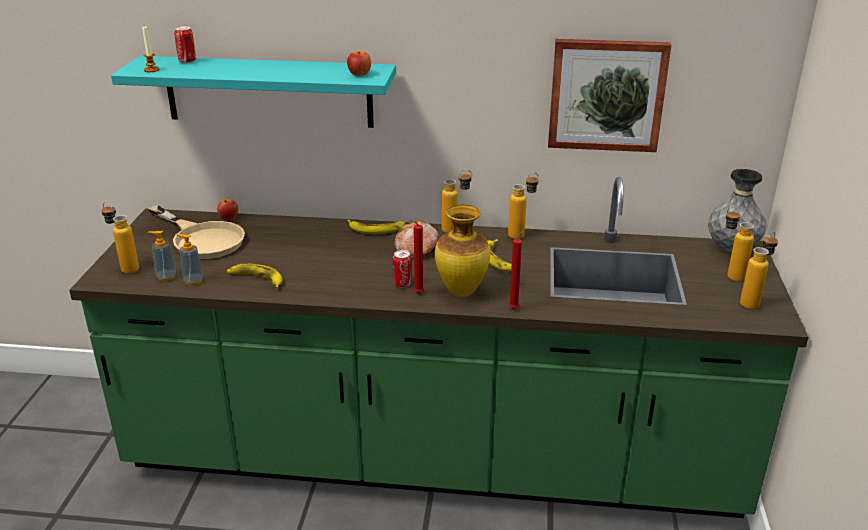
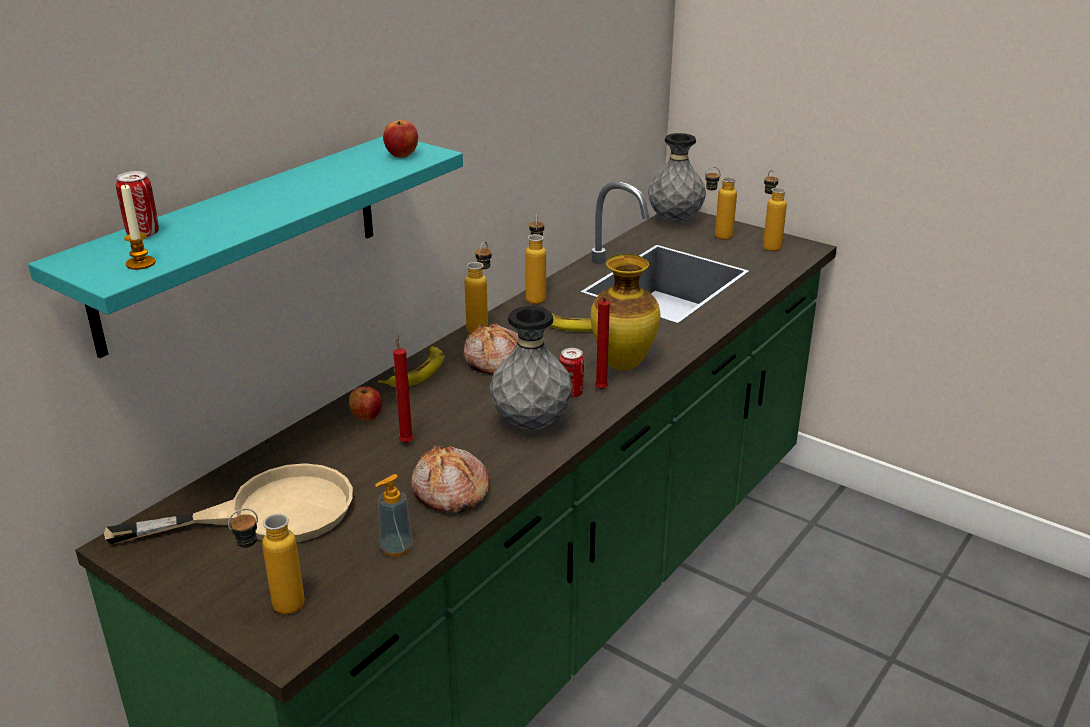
camera: 60 degrees left, 0 degrees up
soap dispenser [148,231,176,281] -> none
apple [217,199,238,221] -> apple moved to [349,386,382,421]
banana [227,264,283,289] -> bread [411,445,490,513]
red candle [509,230,524,309] -> red candle moved to [393,334,414,443]
picture [548,39,671,152] -> none
none -> grey vase [490,306,573,430]

